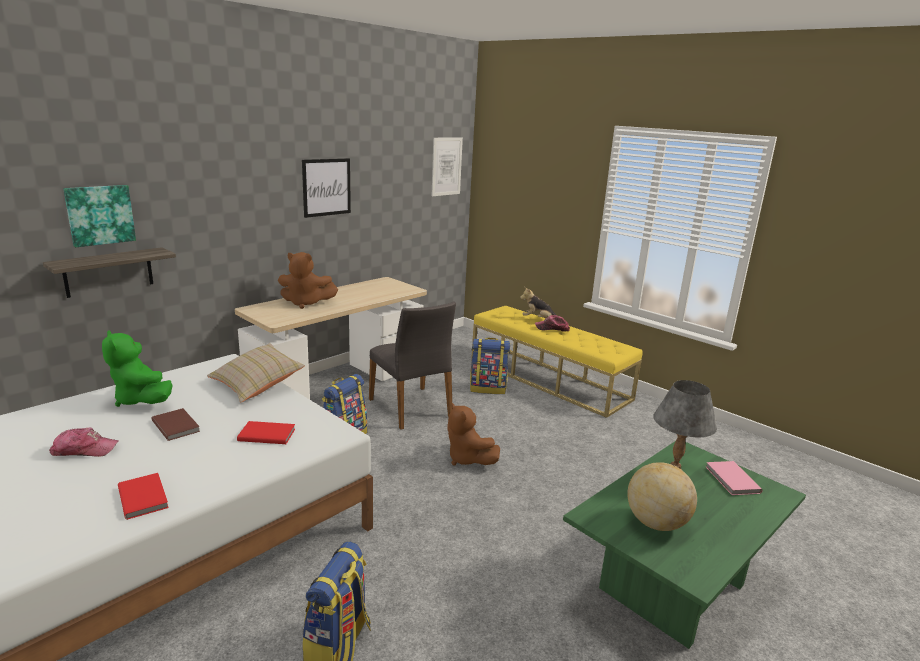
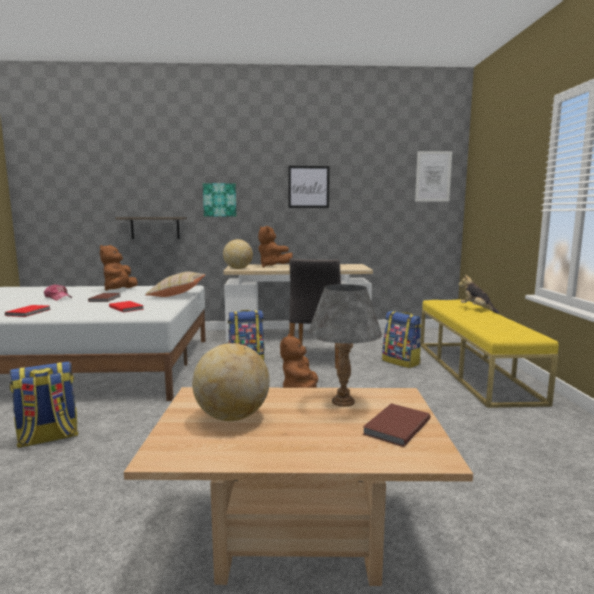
camera: 45 degrees right, 10 degrees down
picture [63,185,136,247] -> picture moved to [203,183,237,217]
green plush toy [102,330,173,407] -> brown plush toy [100,245,138,291]
cap [535,315,570,332] -> none
green coffee table [563,441,806,649] -> beige coffee table [124,387,473,586]
pink book [706,461,763,495] -> brown book [363,403,430,447]
none -> globe [223,239,253,269]

